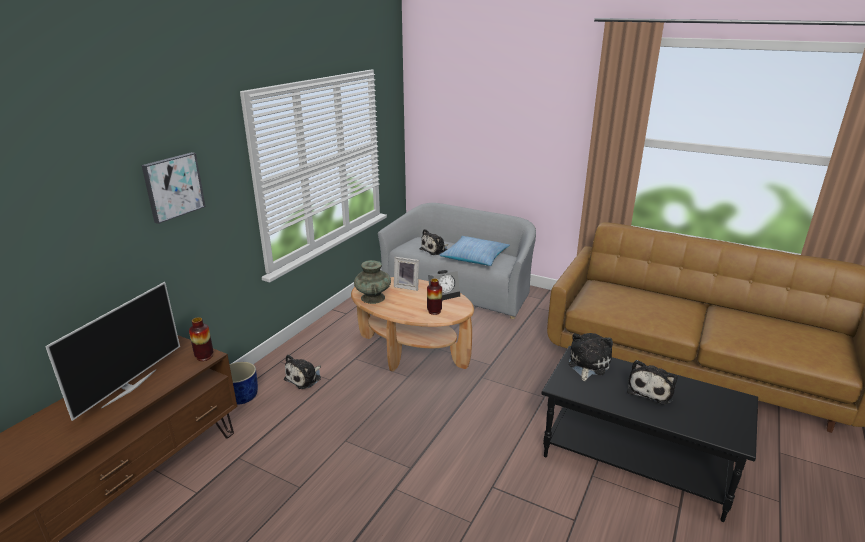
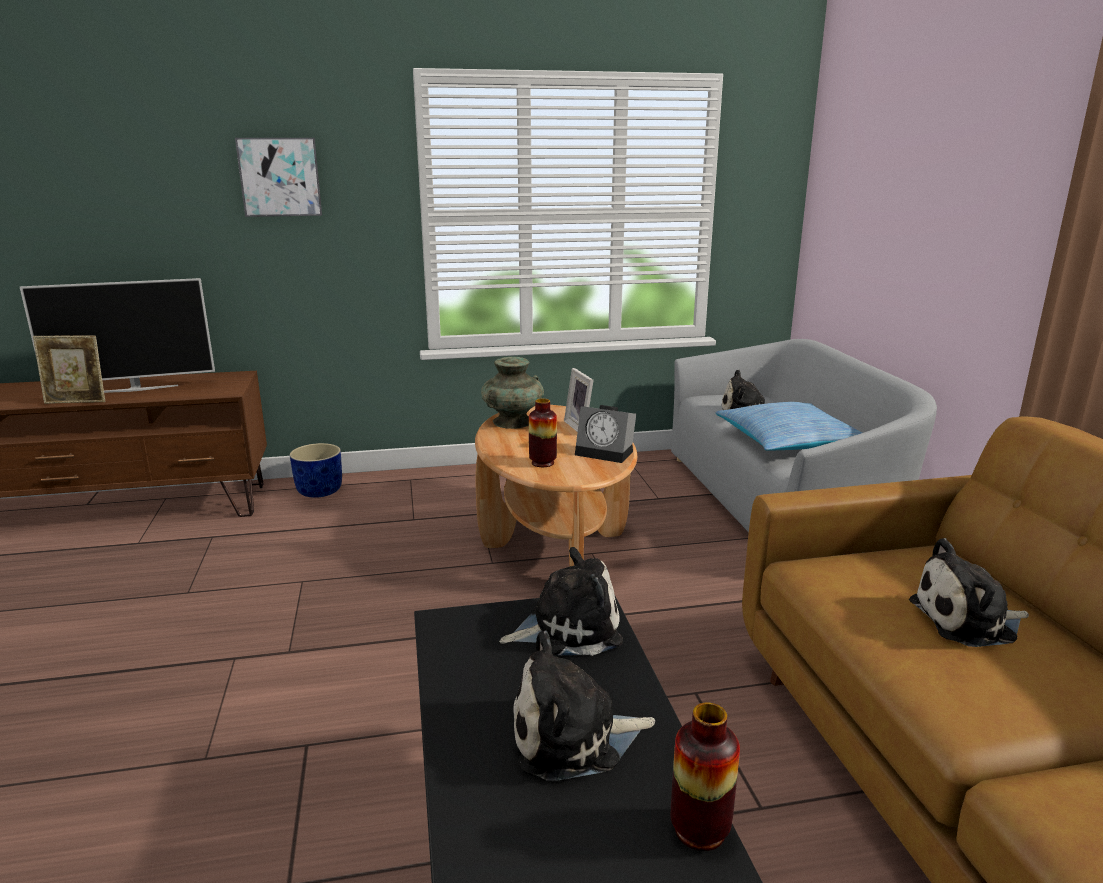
camera: 50 degrees right, 5 degrees down
vase [189,317,213,361] -> vase moved to [670,702,740,851]
plush toy [284,354,321,389] -> plush toy moved to [909,538,1029,647]
none -> picture frame [33,336,105,404]

